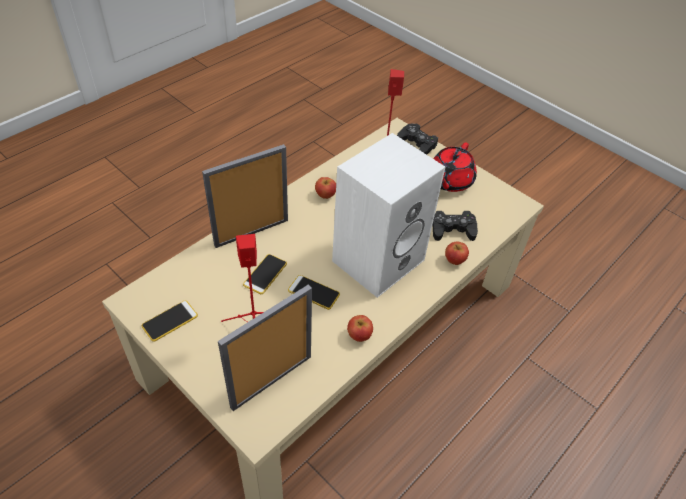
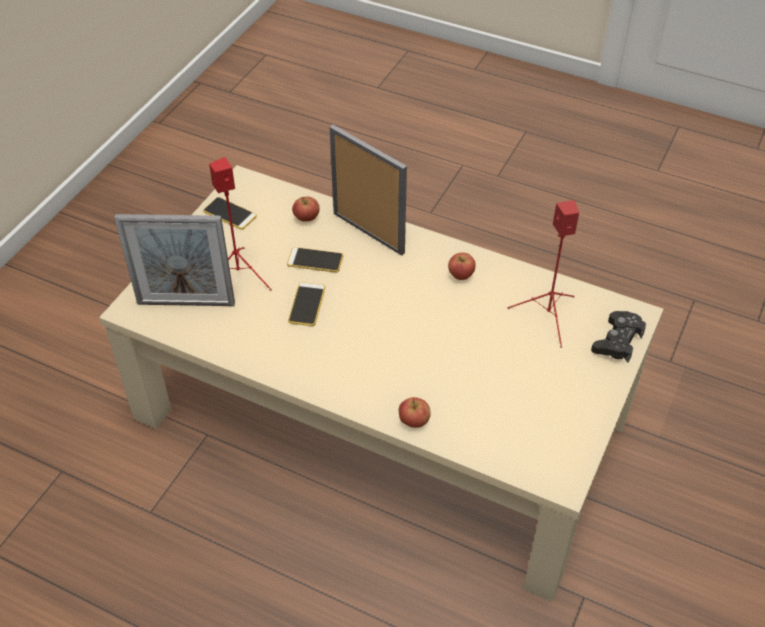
camera: 75 degrees right, 0 degrees up
picture frame [218,284,312,411] -> picture frame turned 150 degrees clockwise [114,214,235,306]
white speaker [332,133,445,298] -> none
apple [347,315,373,342] -> apple moved to [292,197,320,222]
red teapot [433,142,477,192] -> none
black game controller [433,211,478,241] -> none

